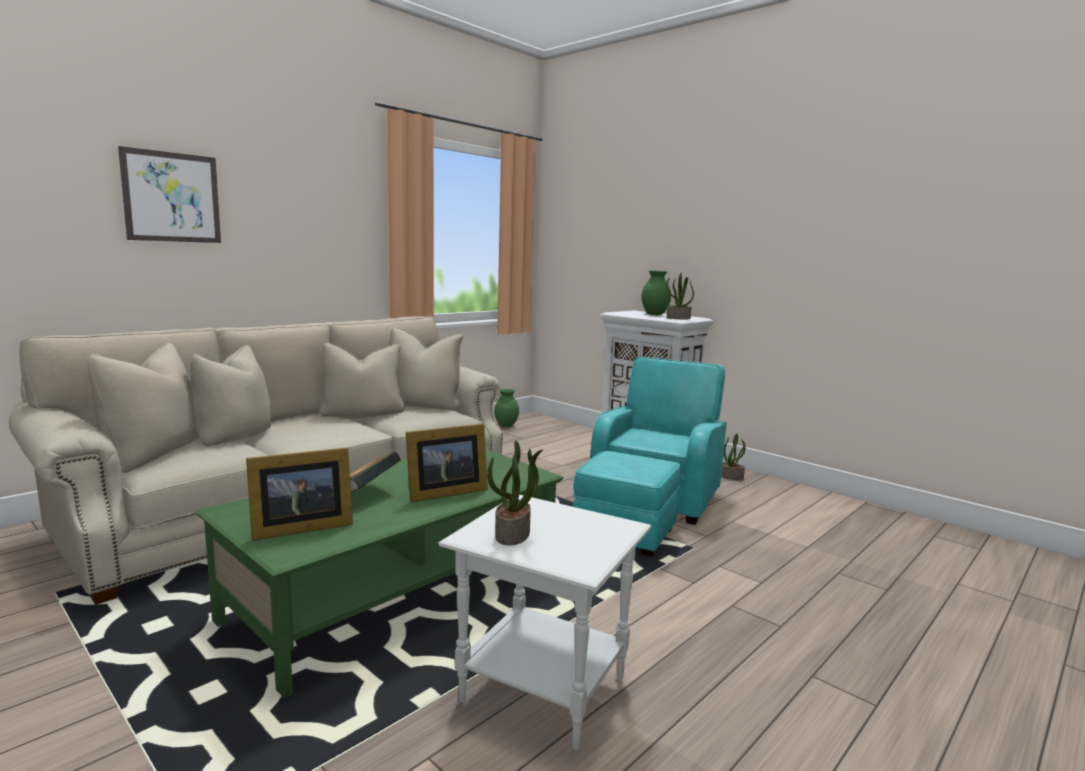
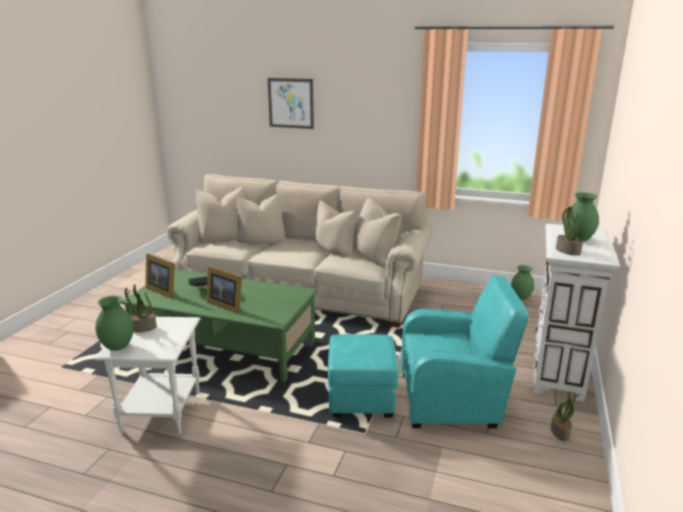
camera: 65 degrees right, 10 degrees up
none -> green vase [95,296,134,351]

